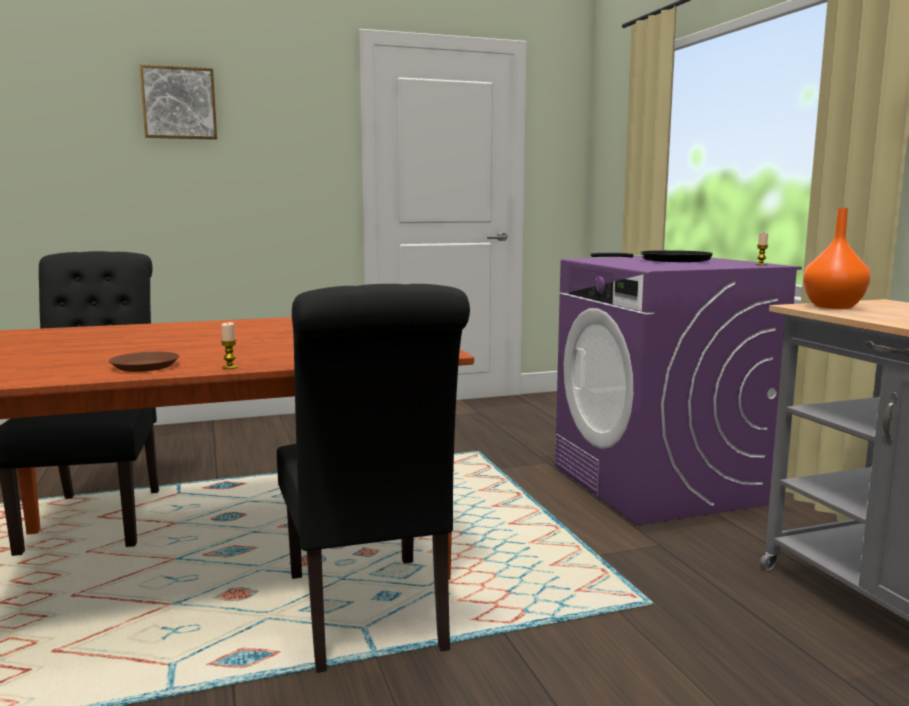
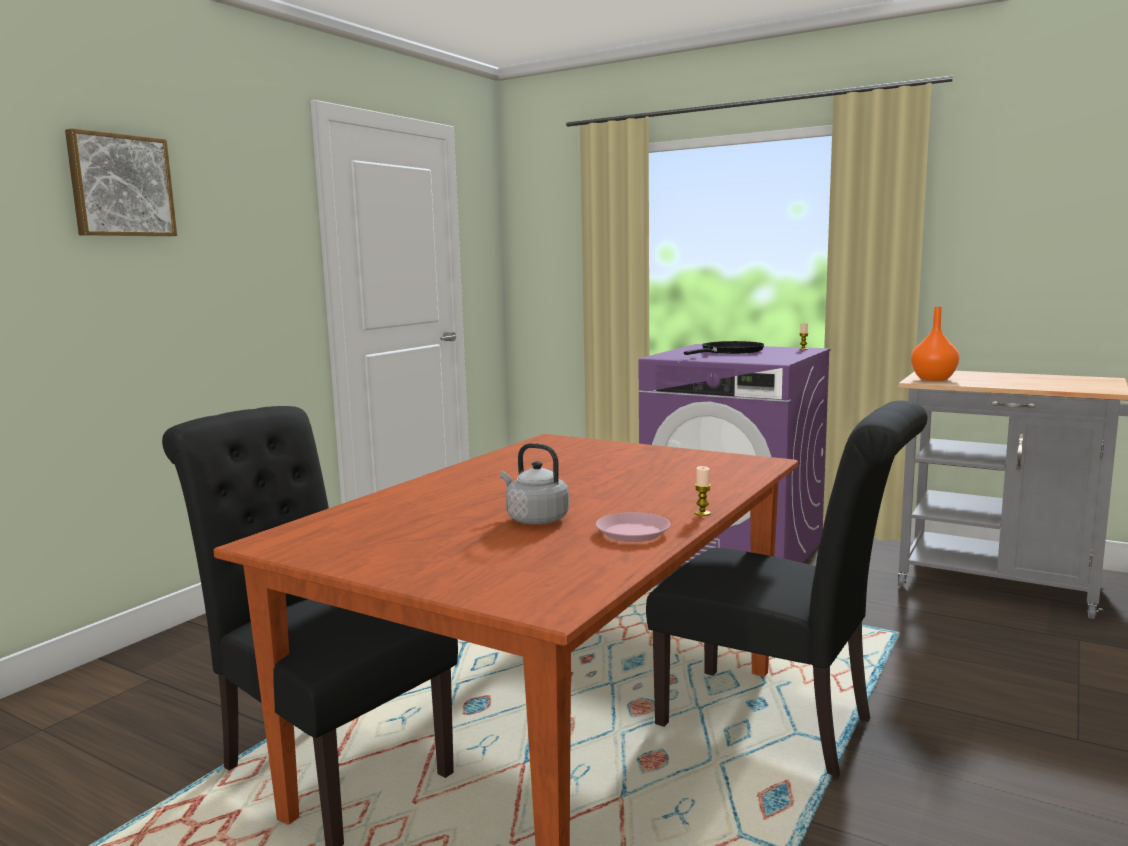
camera: 40 degrees left, 0 degrees up
brown plate [109,352,179,372] -> pink plate [596,512,670,542]
none -> grey kettle [500,443,569,525]

